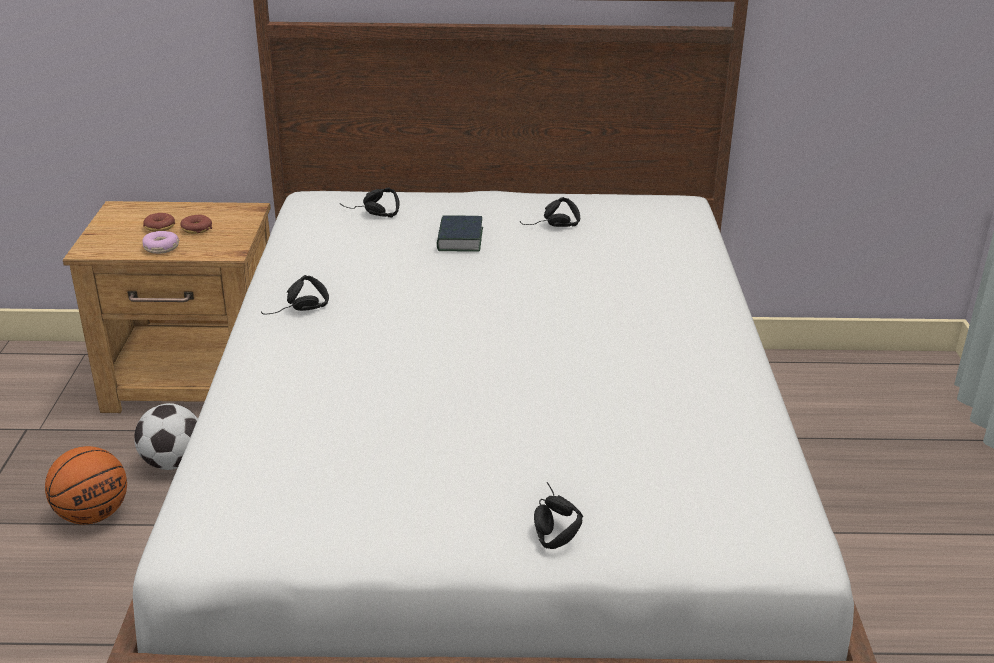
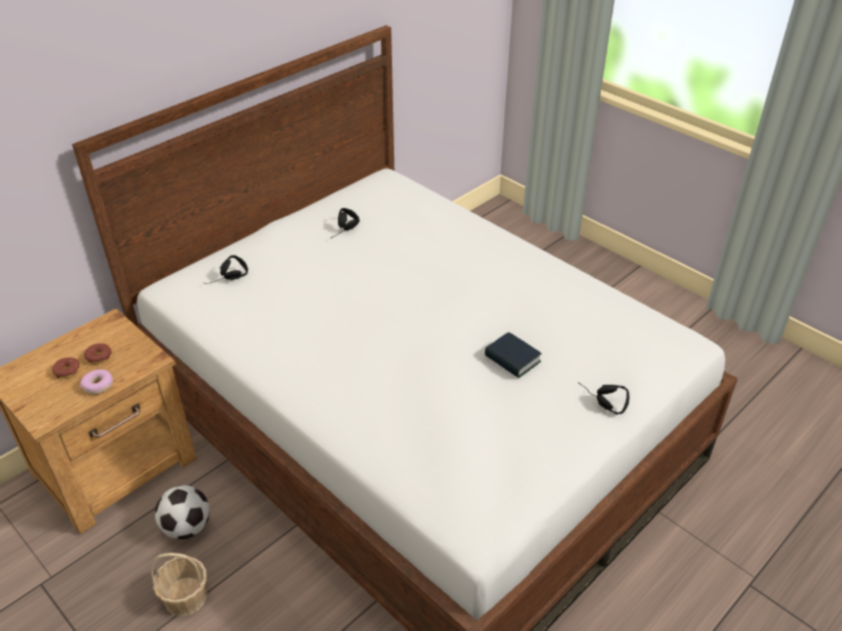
camera: 45 degrees left, 10 degrees up
basketball [45,446,127,524] -> basket [151,553,207,617]
black headphones [261,275,329,315] -> none
book [437,215,483,252] -> book moved to [485,332,542,378]

